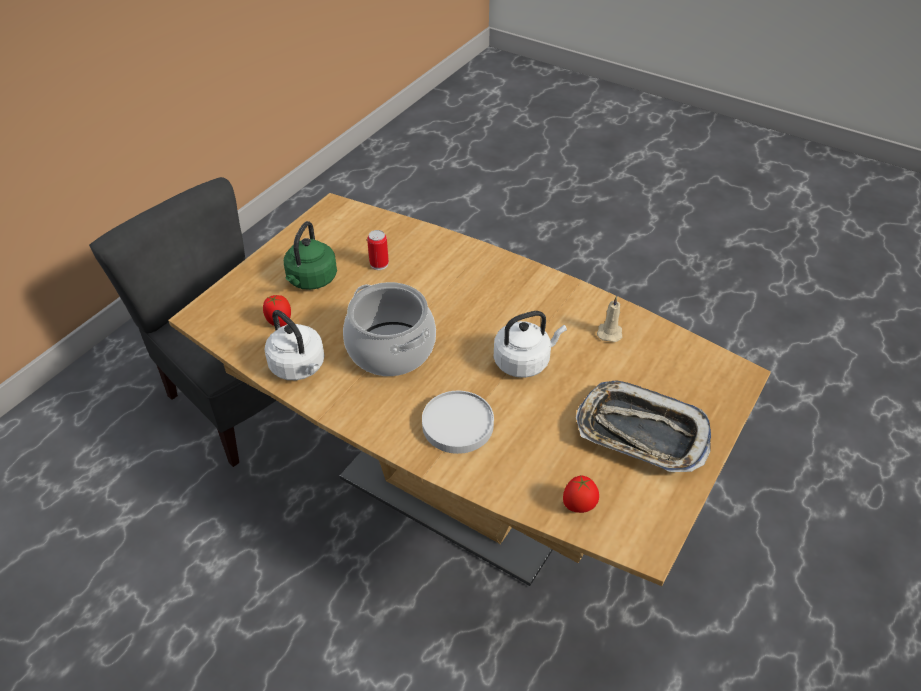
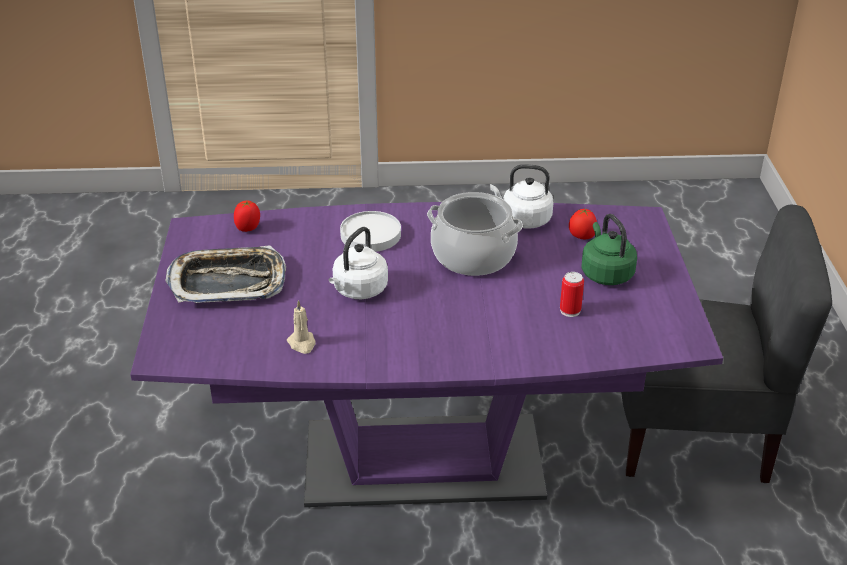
camera: 145 degrees right, 10 degrees down
brown dining table [168,193,771,586] -> purple dining table [130,202,723,507]

